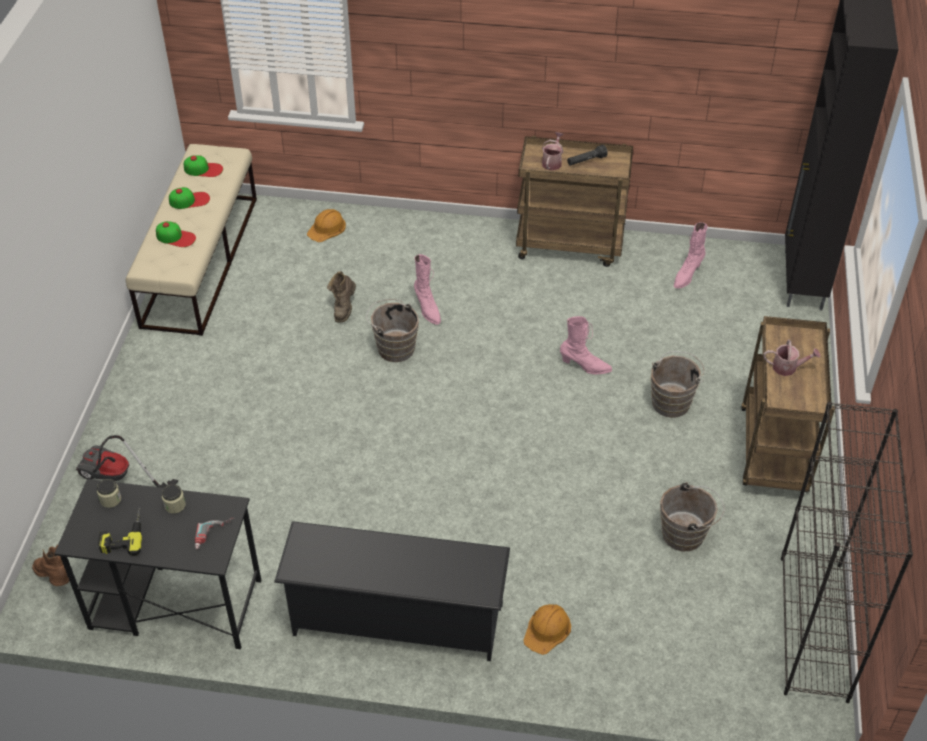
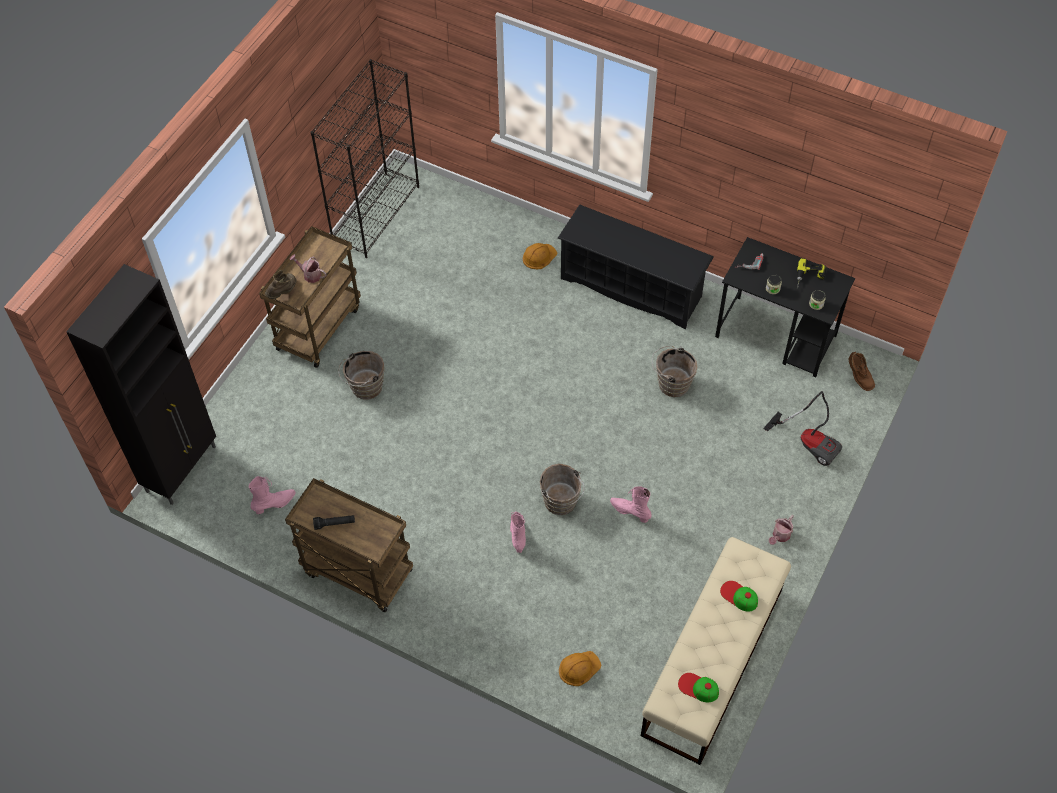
camera: 160 degrees left, 10 degrees up
cap [169,187,210,209] -> none
brown boot [327,271,356,323] -> brown boot moved to [265,270,297,299]
watering can [542,132,564,171] -> watering can moved to [769,515,794,545]
pink boot [560,316,612,375] -> pink boot moved to [610,486,652,523]
brown bucket [660,482,725,551] -> brown bucket moved to [652,346,698,397]

